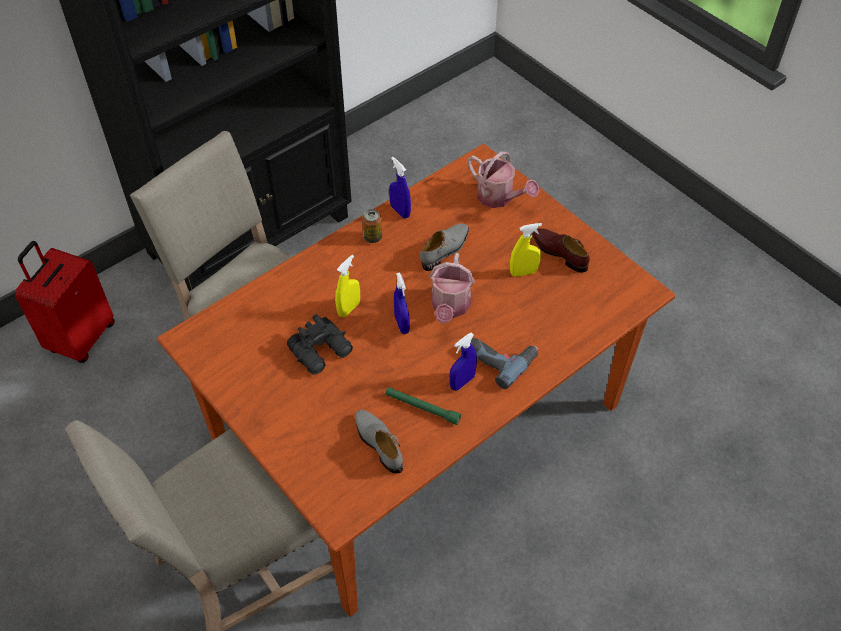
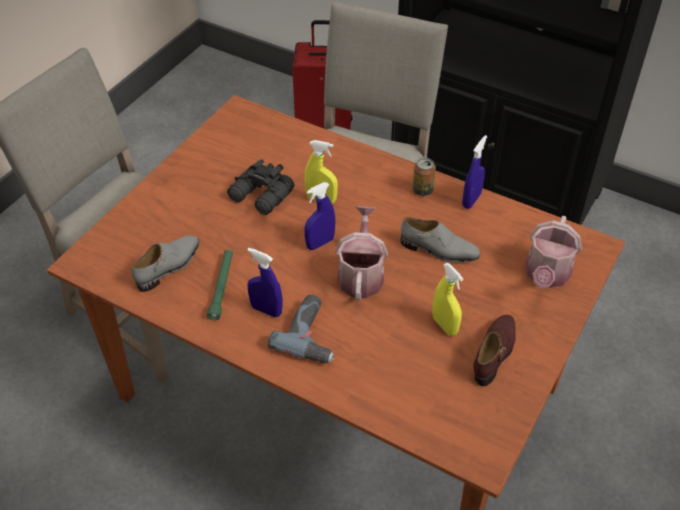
camera: 70 degrees right, 5 degrees down
watering can [429,253,475,324] -> watering can turned 105 degrees clockwise [335,206,388,301]

